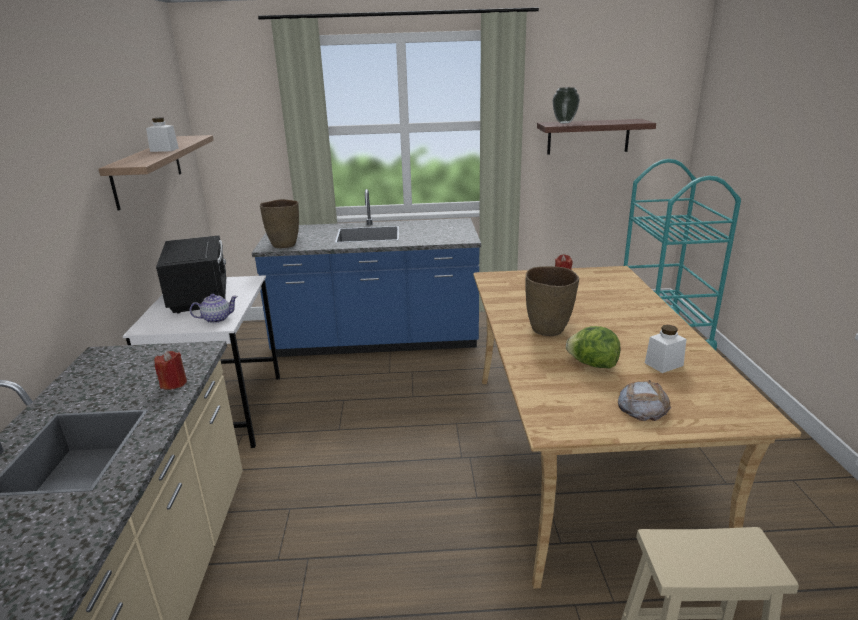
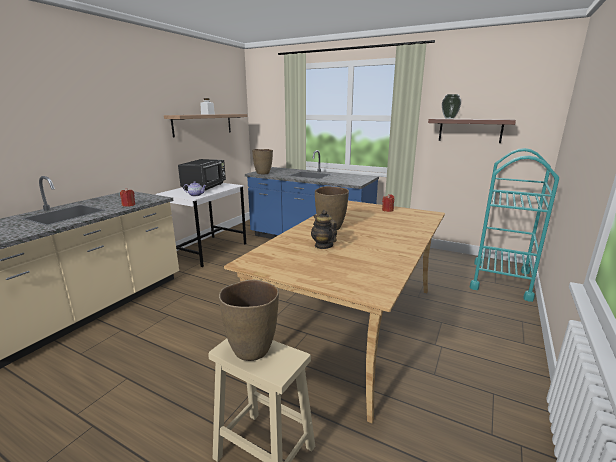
camera: 30 degrees right, 5 degrees down
lettuce [566,326,620,369] -> teapot [311,210,337,249]
bread [618,380,671,421] -> none
white jar [645,325,687,373] -> none
none -> brown vase [219,280,279,361]

